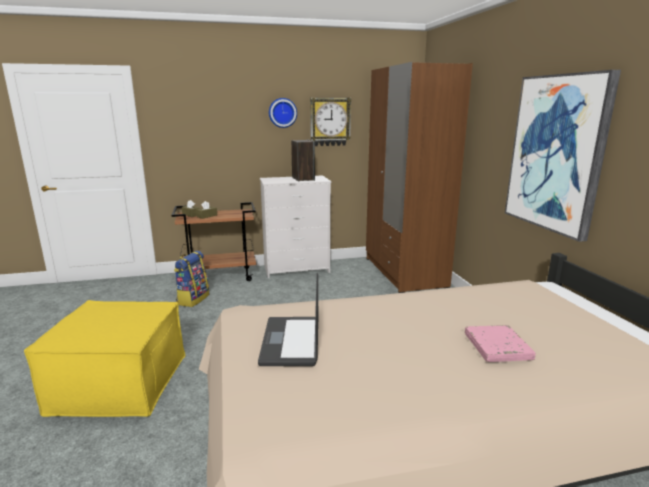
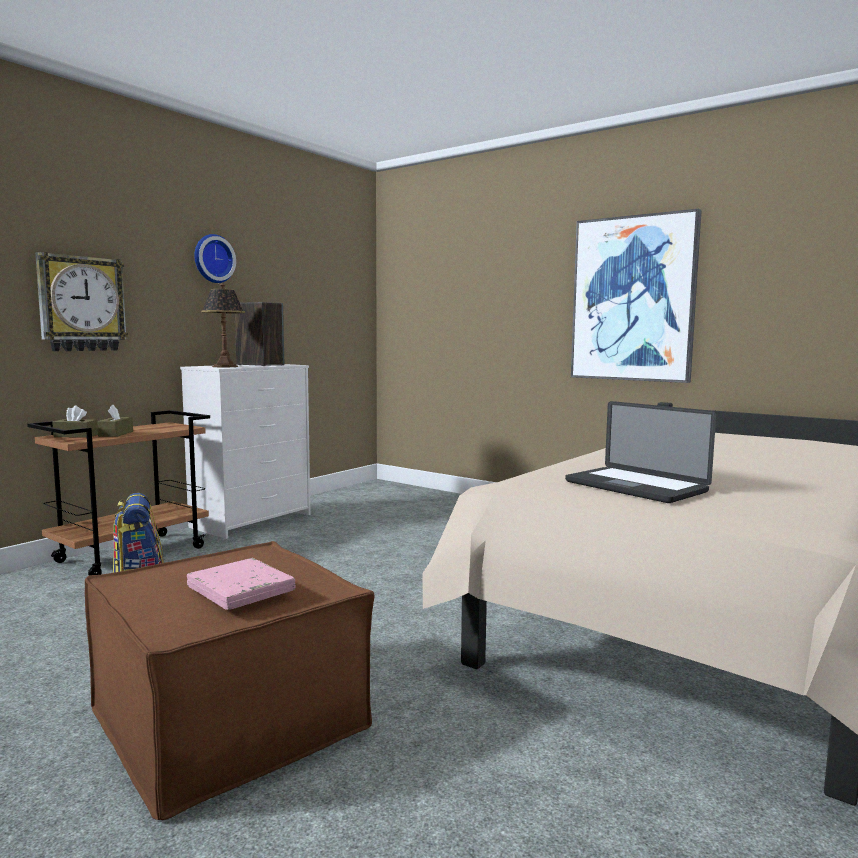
camera: 40 degrees left, 10 degrees down
yellow ottoman [24,300,185,417] -> brown ottoman [85,541,375,820]
wall clock [310,98,352,146] -> wall clock moved to [35,252,128,351]
brown wardrobe [366,62,473,293] -> none
pink book [465,325,536,362] -> pink book moved to [187,558,296,610]
none -> table lamp [201,283,245,367]

